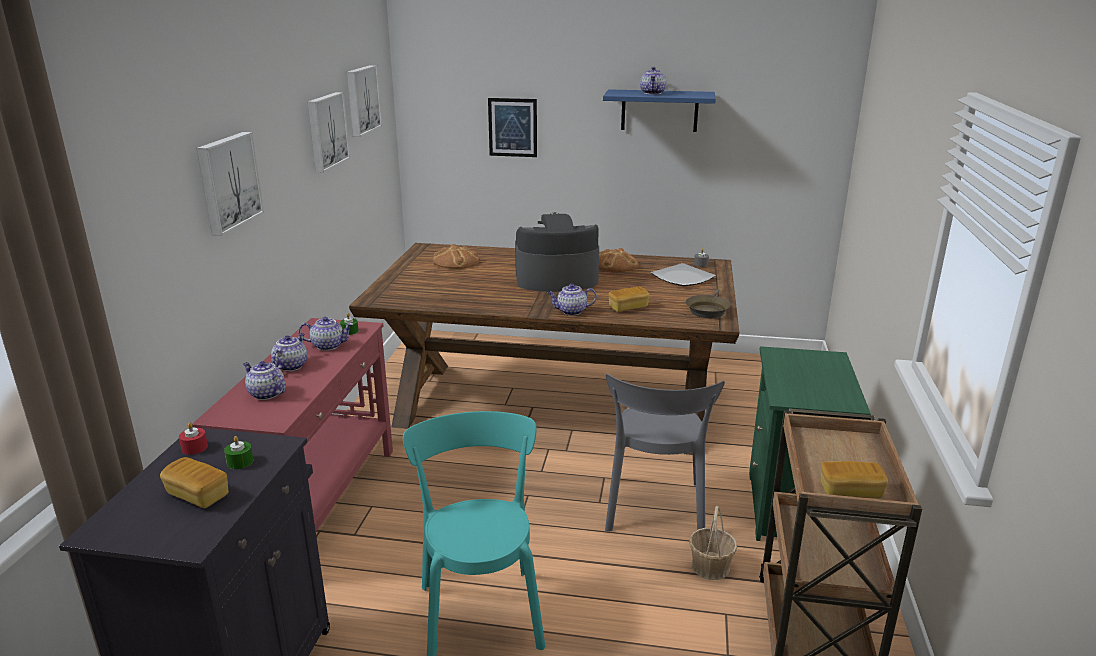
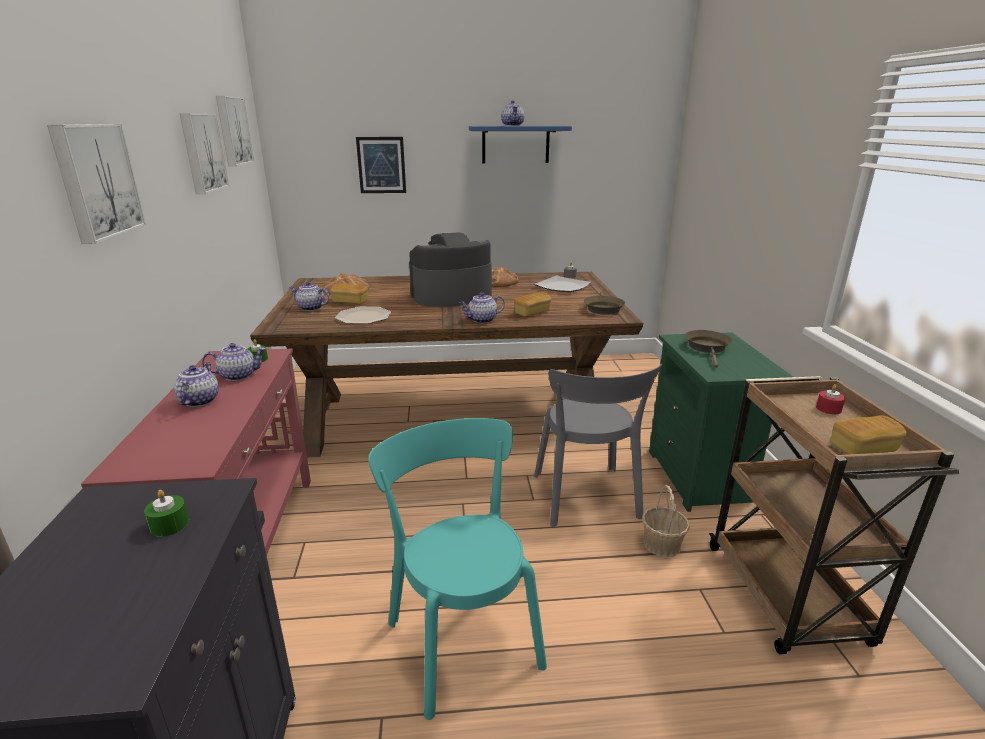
camera: 15 degrees left, 0 degrees up
bread [160,457,229,508] -> bread moved to [330,284,368,304]
red candle [179,422,208,455] -> red candle moved to [816,384,845,414]
teapot [243,361,286,400] -> teapot moved to [289,282,330,311]
none -> plate [335,307,391,324]
none -> brown frying pan [685,330,732,368]

